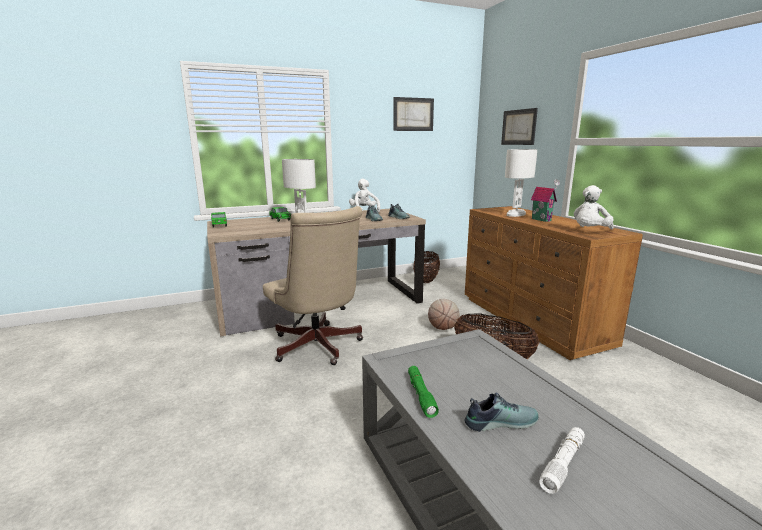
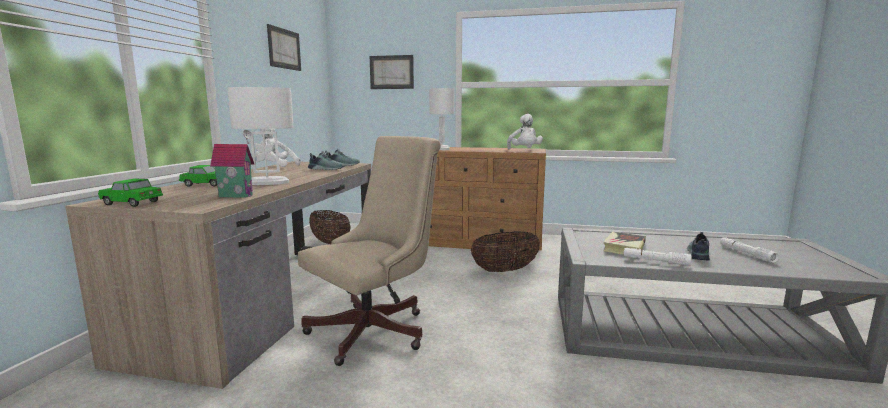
camera: 55 degrees left, 5 degrees down
beige office chair [263,206,363,365] -> beige office chair turned 45 degrees counterclockwise [298,136,441,366]
green flashlight [408,366,439,418] -> white flashlight [624,248,691,266]
basketball [428,299,460,330] -> none
toy house [531,179,560,222] -> toy house moved to [210,130,254,198]
none -> book [603,232,646,255]

